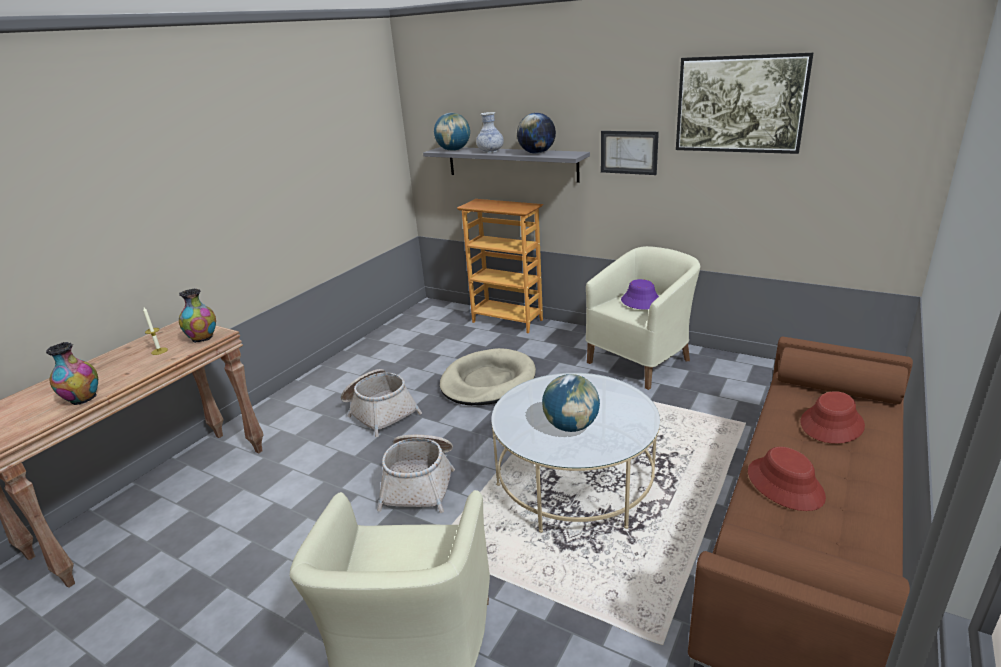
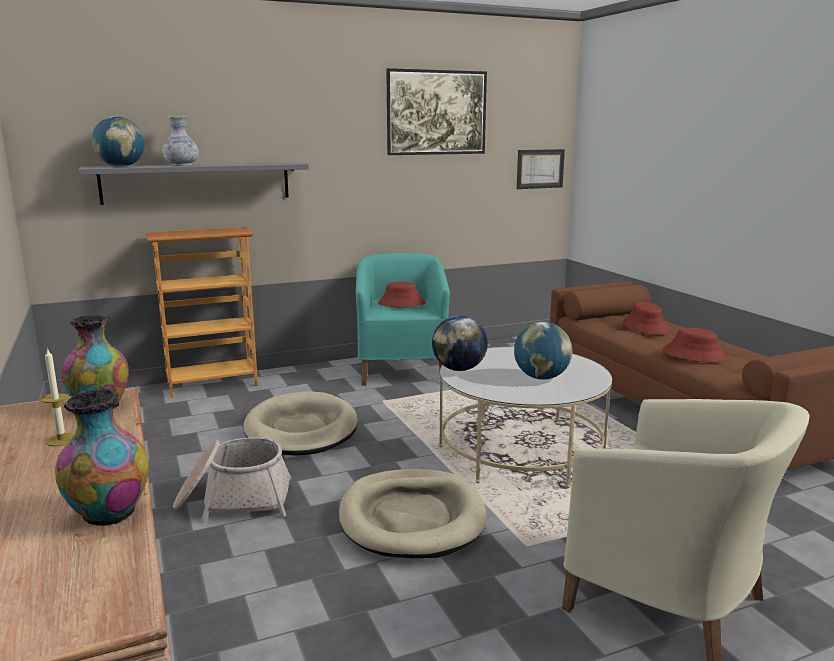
camera: 55 degrees left, 10 degrees down
basket [377,435,455,513] -> beige dog bed [339,469,487,558]
globe [517,113,556,154] -> globe moved to [432,315,488,371]
beige armchair [586,246,700,390] -> turquoise armchair [356,253,450,386]
picture [601,131,659,175] -> picture moved to [517,149,565,189]
purple hat [621,279,659,310] -> red hat [378,282,426,307]

